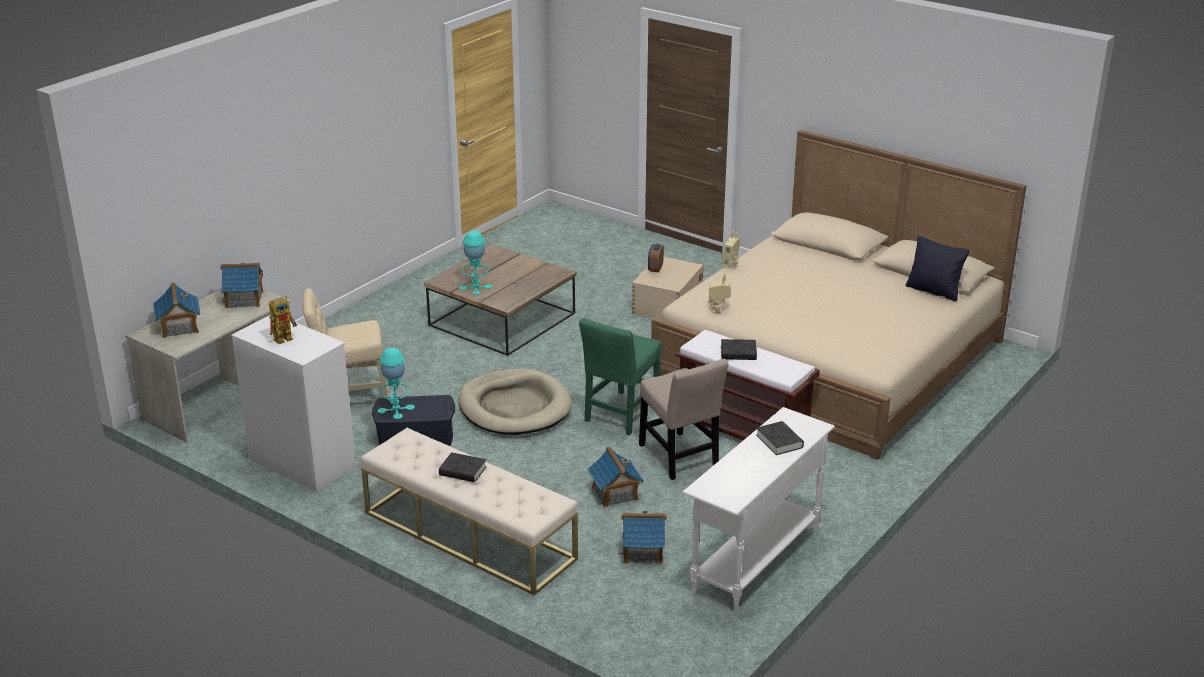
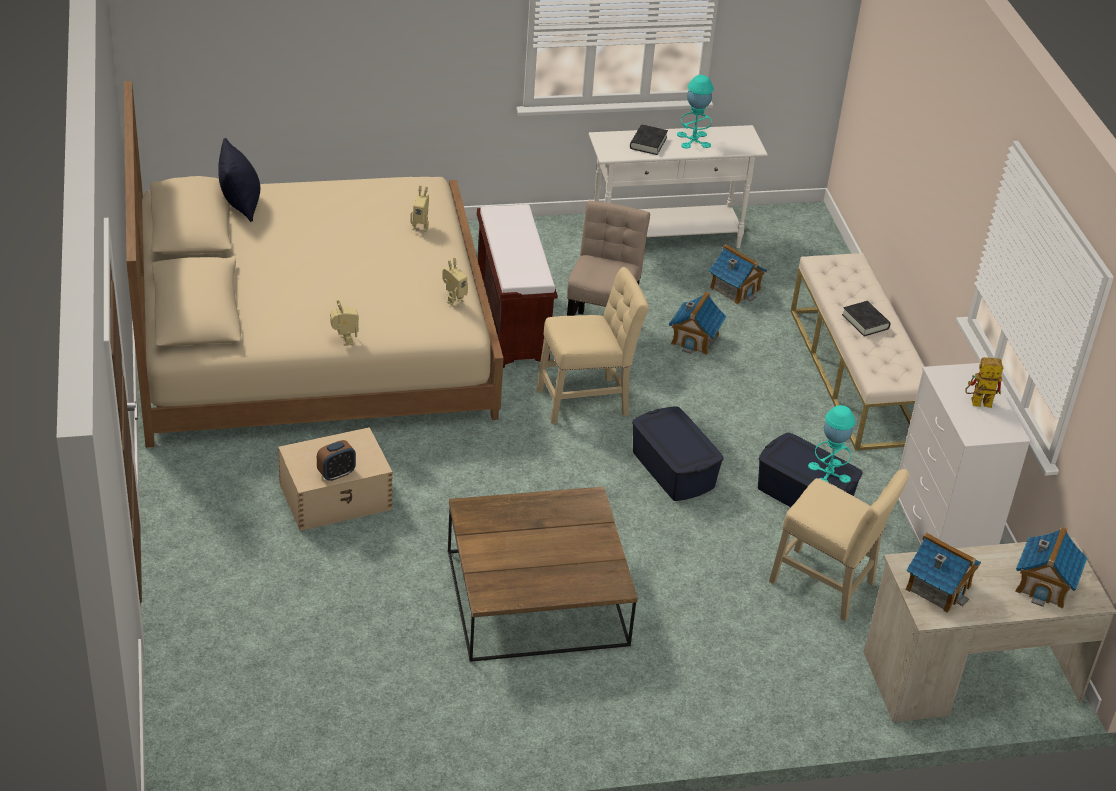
camera: 140 degrees left, 10 degrees up
turquoise table lamp [459,231,493,295] -> turquoise table lamp moved to [677,75,714,148]
beige dog bed [459,369,572,435] -> blue storage box [632,406,724,501]
green chair [579,318,661,435] -> beige chair [536,267,649,424]
black book [721,339,757,360] -> none
none -> toy robot [411,185,429,232]

